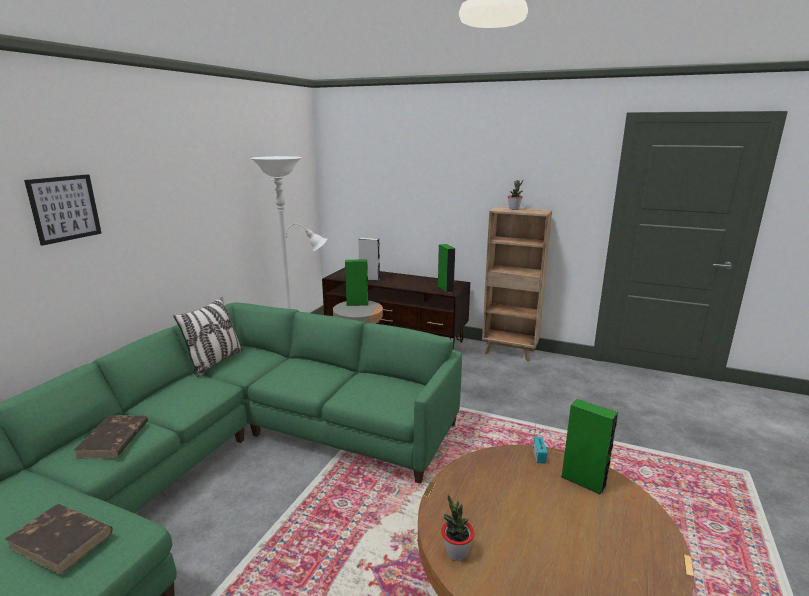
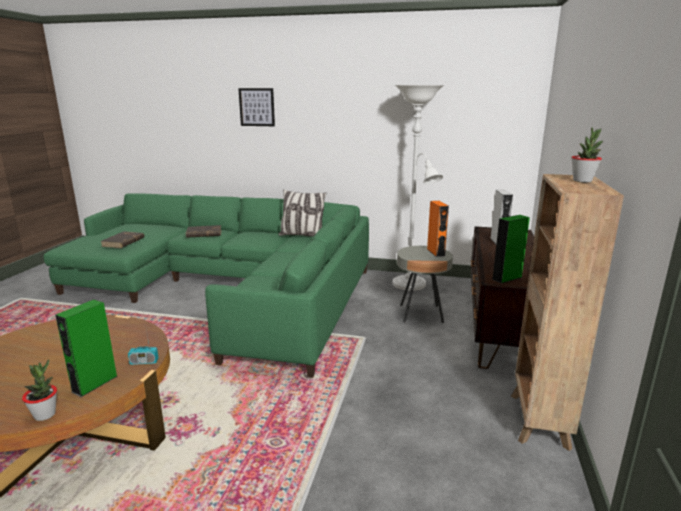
camera: 80 degrees right, 0 degrees up
green speaker [345,260,368,306] -> orange speaker [427,201,449,257]
potted plant [441,494,474,561] -> potted plant moved to [22,360,57,421]

